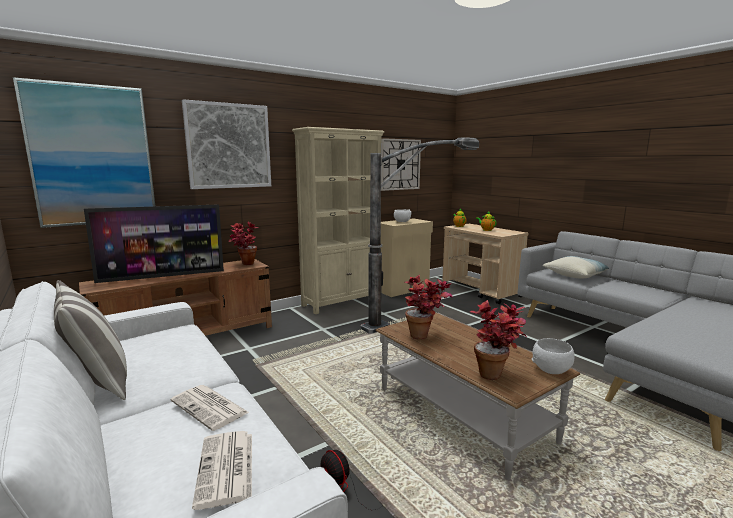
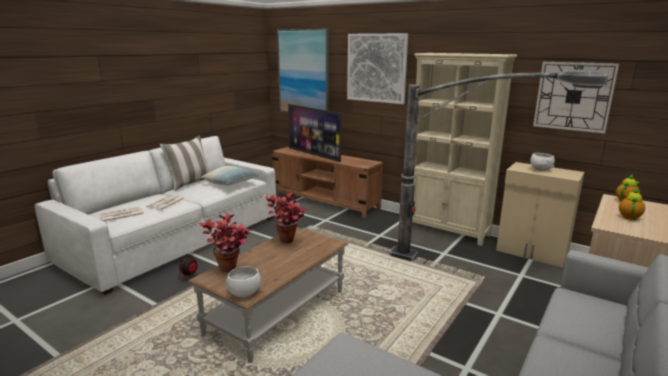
camera: 70 degrees right, 5 degrees up
potted plant [229,222,259,265] -> none
pillow [542,256,609,279] -> pillow moved to [201,166,259,186]

